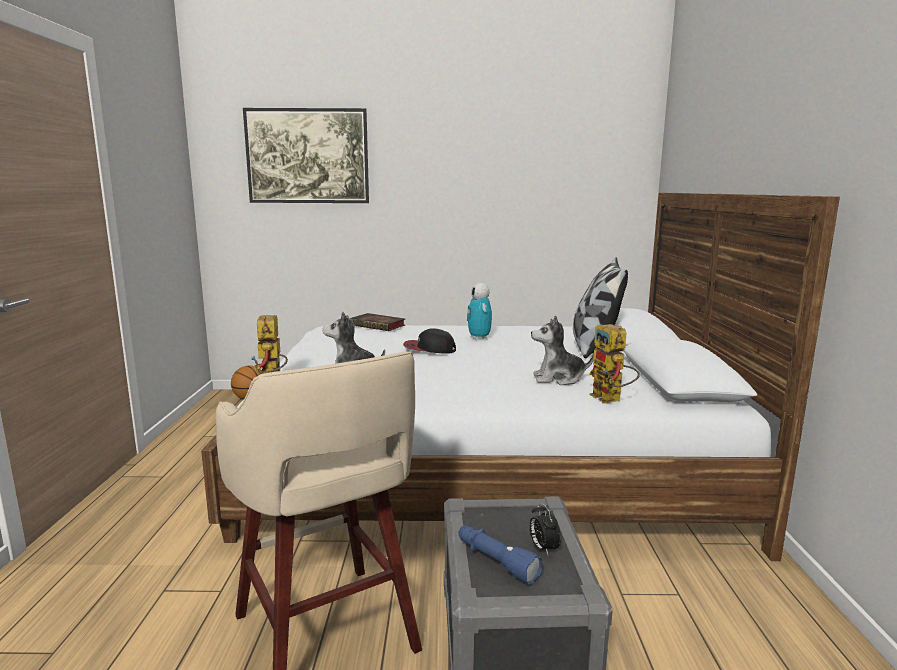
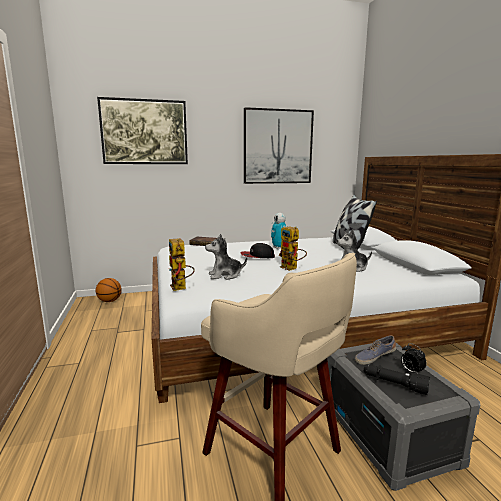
camera: 15 degrees left, 0 degrees up
blue flashlight [458,525,543,585] -> black flashlight [364,364,430,395]
toy robot [589,324,640,403] -> toy robot moved to [279,227,307,271]
none -> picture [244,107,314,184]
none -> shoe [355,335,396,365]

